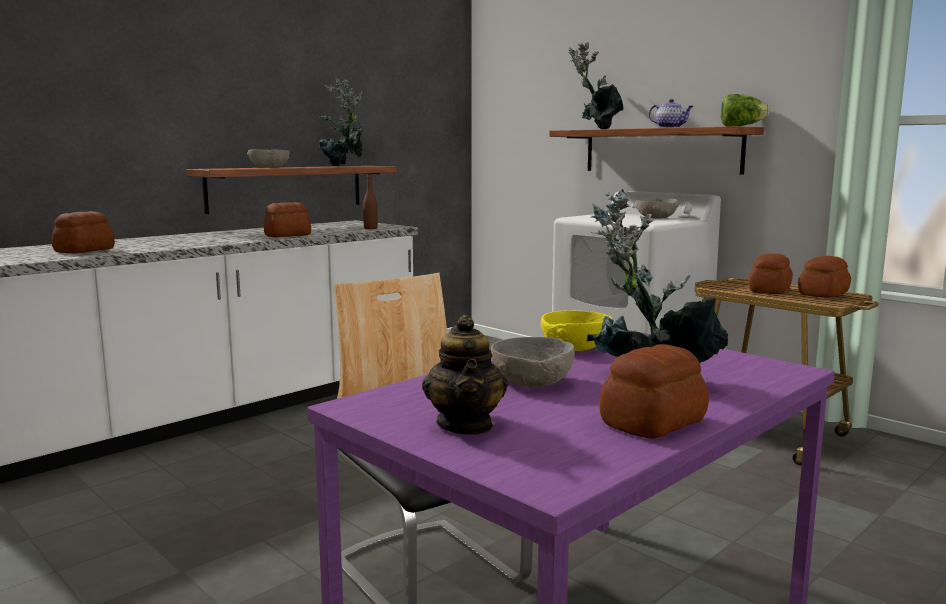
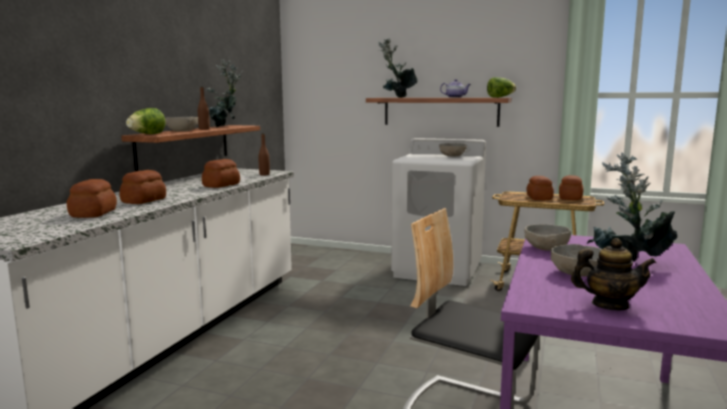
camera: 25 degrees left, 0 degrees up
teapot [422,315,508,435] -> teapot turned 45 degrees counterclockwise [571,238,656,310]
yellow bowl [541,310,612,351] -> grey bowl [525,224,571,251]
bread [600,344,709,439] -> bread moved to [120,170,166,204]
none -> lettuce [126,108,166,134]
none -> brown bottle [198,87,210,130]

